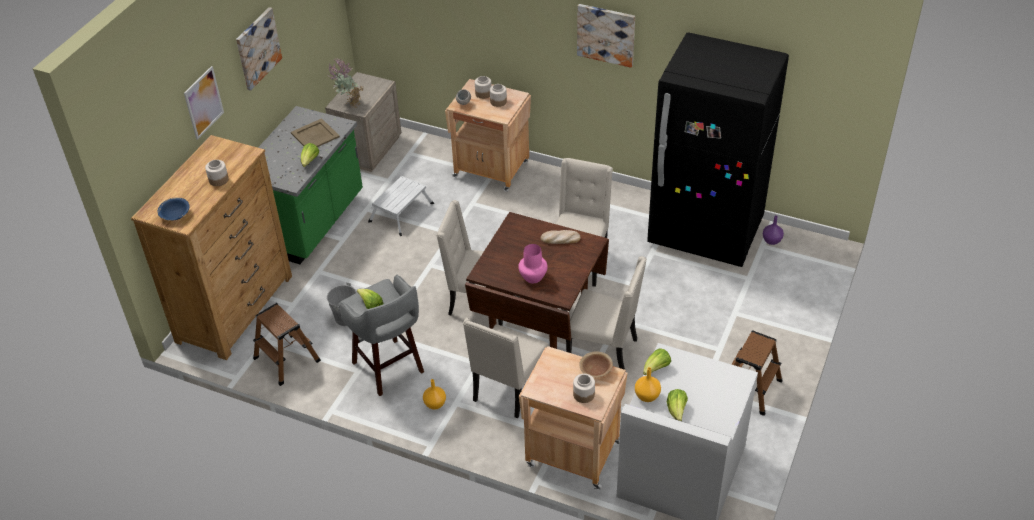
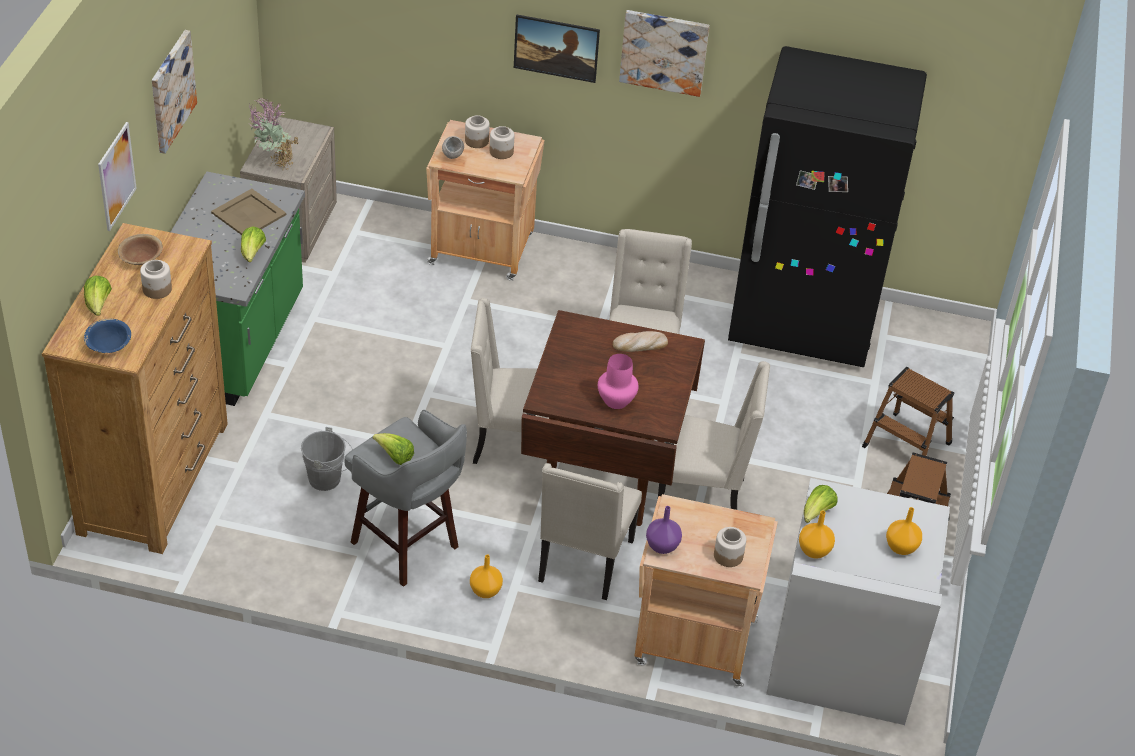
camera: 15 degrees left, 0 degrees up
brown step ladder [253,303,321,386] -> brown step ladder moved to [862,367,955,456]
white step ladder [368,176,434,236] -> none
brown bowl [580,351,613,378] -> brown bowl moved to [118,234,163,265]
lettuce [667,389,688,421] -> lettuce moved to [84,276,112,316]
purple vase [763,216,784,245] -> purple vase moved to [646,506,682,554]
none -> picture [514,14,600,83]
none -> orange vase [886,507,922,555]

